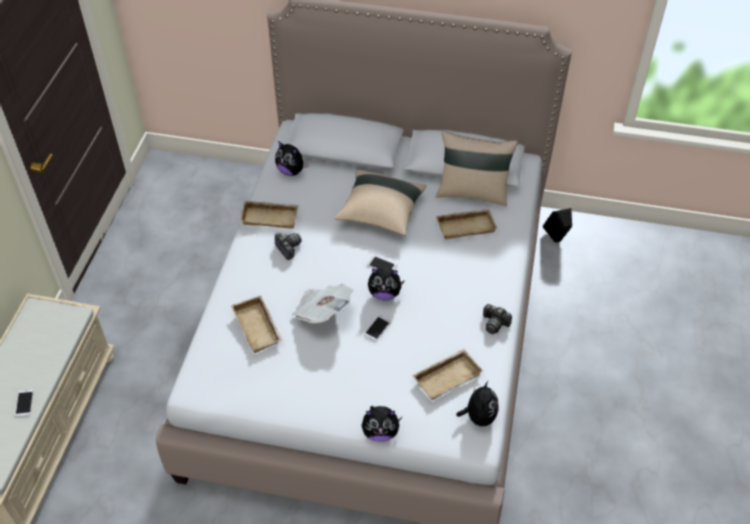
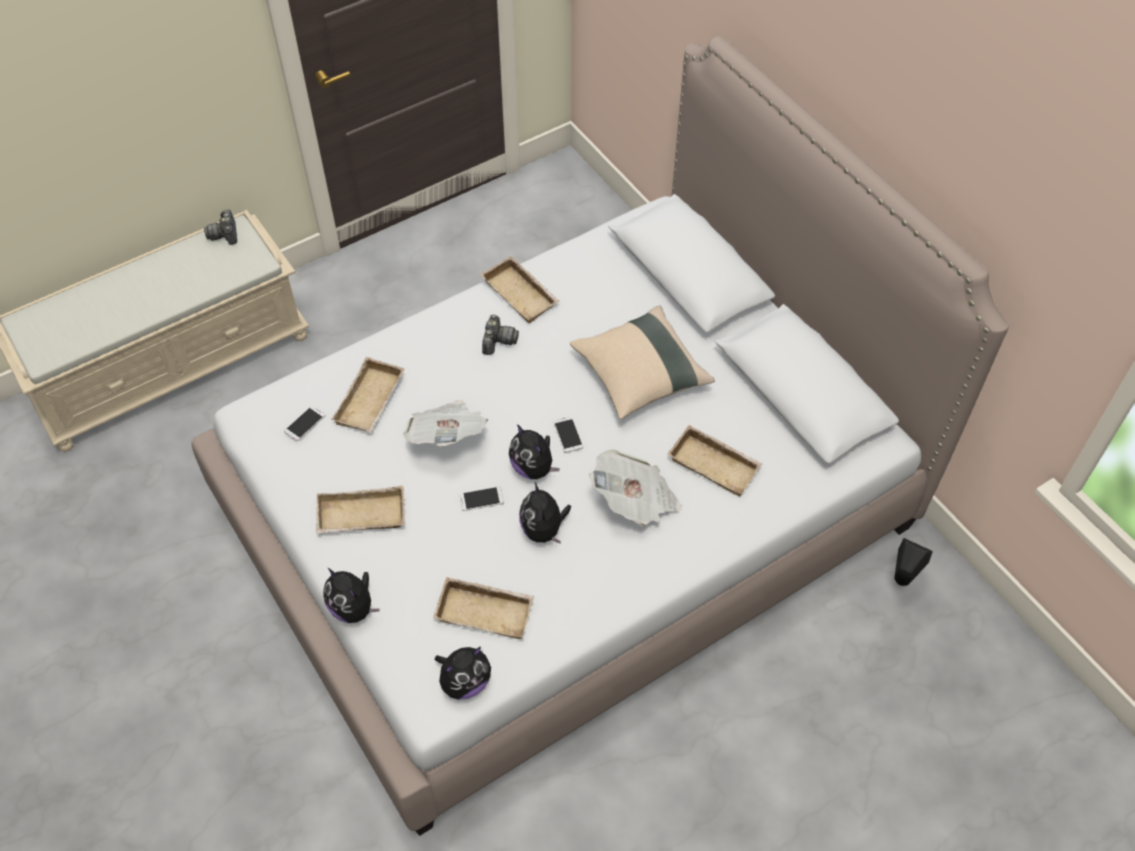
camera: 45 degrees right, 5 degrees up
phone [15,389,34,417] -> phone moved to [284,406,326,441]
plush toy [275,141,309,176] -> plush toy moved to [519,483,571,544]
beige pillow [436,131,518,207] -> none
camera [483,304,512,334] -> camera moved to [204,210,237,245]
none -> beige tray [316,486,405,533]
none -> newspaper [589,449,682,526]

